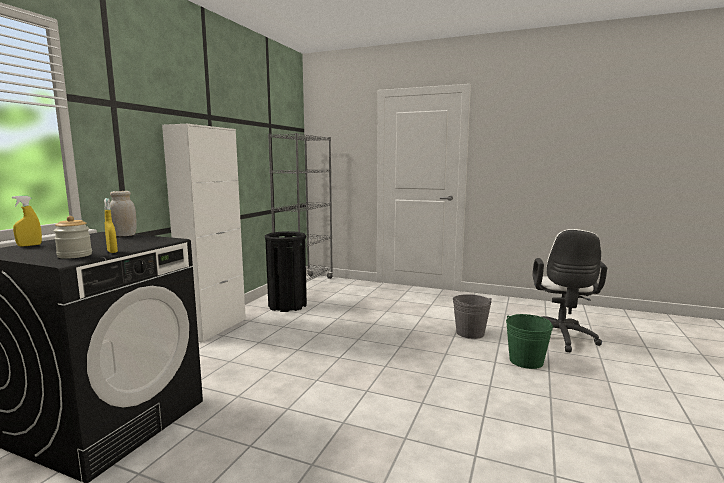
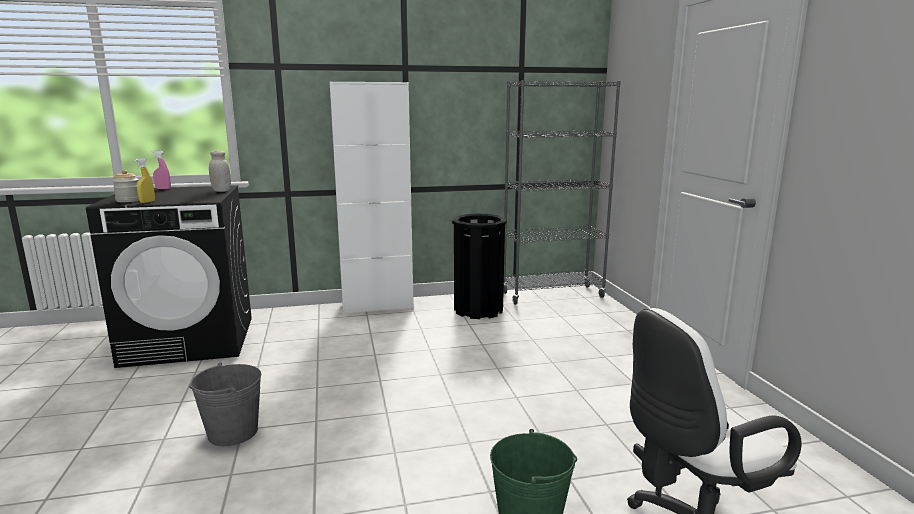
camera: 55 degrees right, 5 degrees up
yellow spray bottle [12,196,42,246] -> pink spray bottle [152,151,171,189]
grey bucket [453,294,492,339] -> grey bucket moved to [189,362,261,446]

